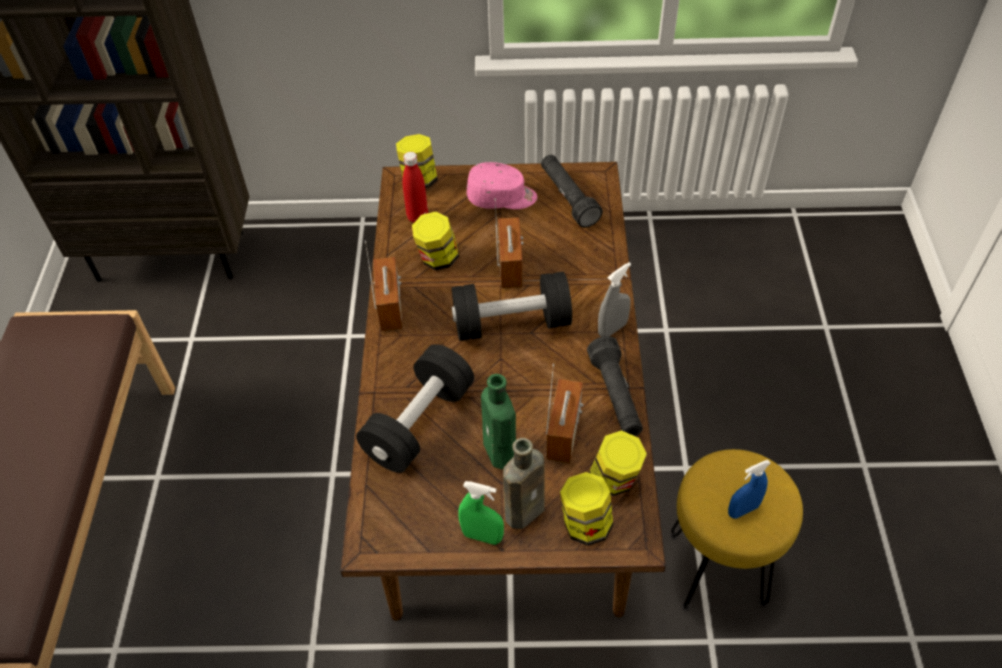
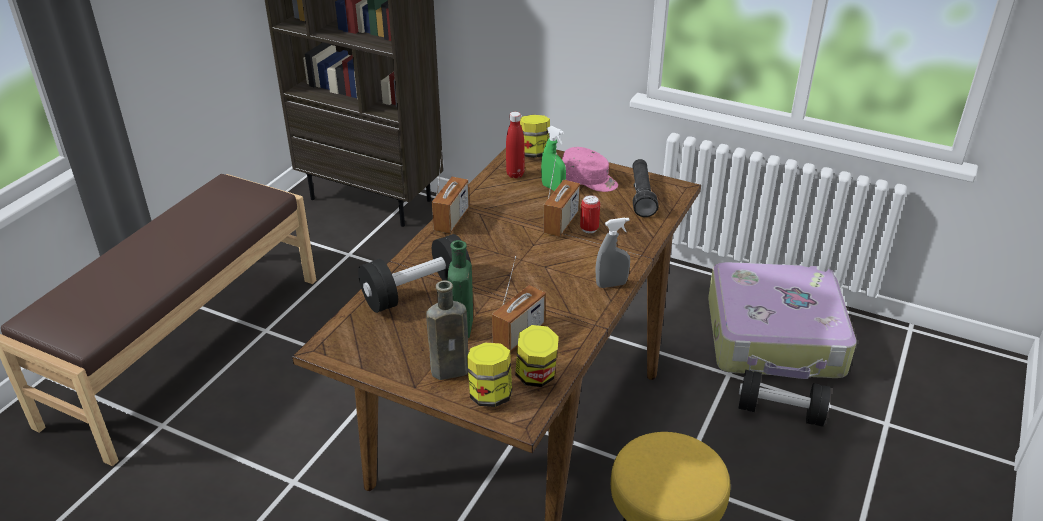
camera: 25 degrees right, 15 degrees down
jar [412,212,459,270] -> none
black dumbbell [452,272,572,341] -> black dumbbell moved to [738,370,831,427]
green spray bottle [459,481,504,545] -> green spray bottle moved to [541,126,566,191]
black flashlight [587,336,643,436] -> none
blue spray bottle [728,460,771,519] -> none
none -> can [580,195,600,233]
none -> suitcase [708,262,857,379]

